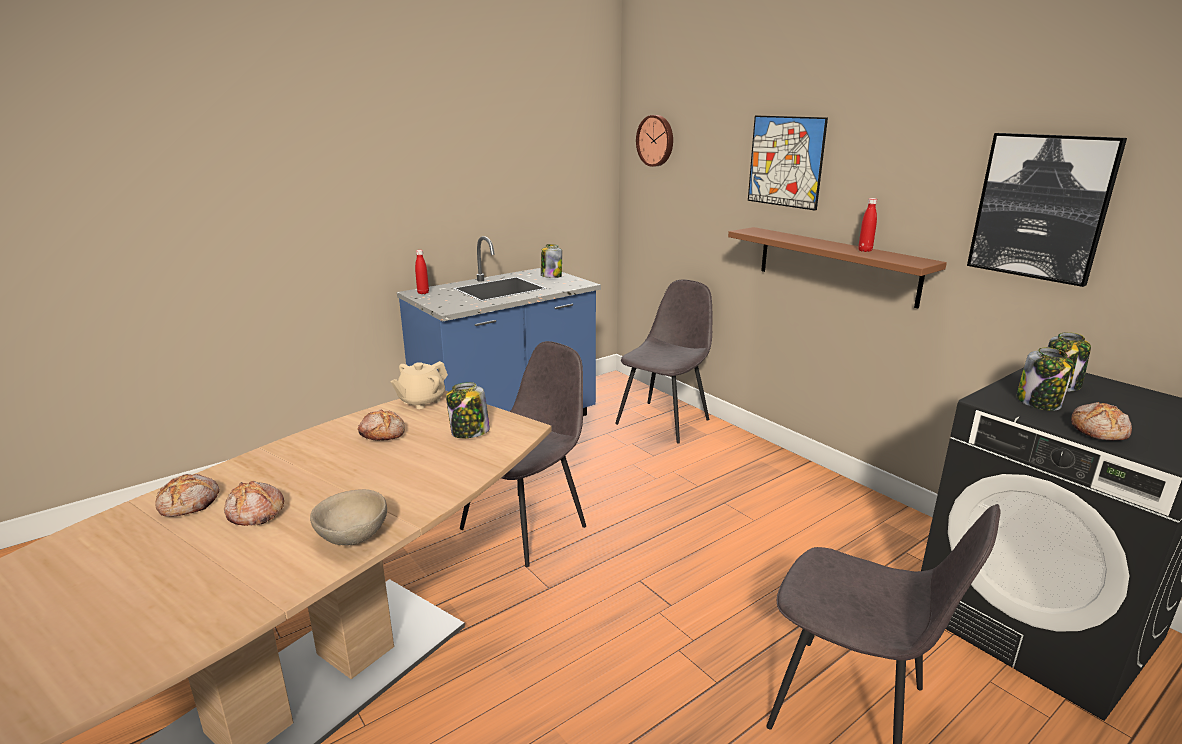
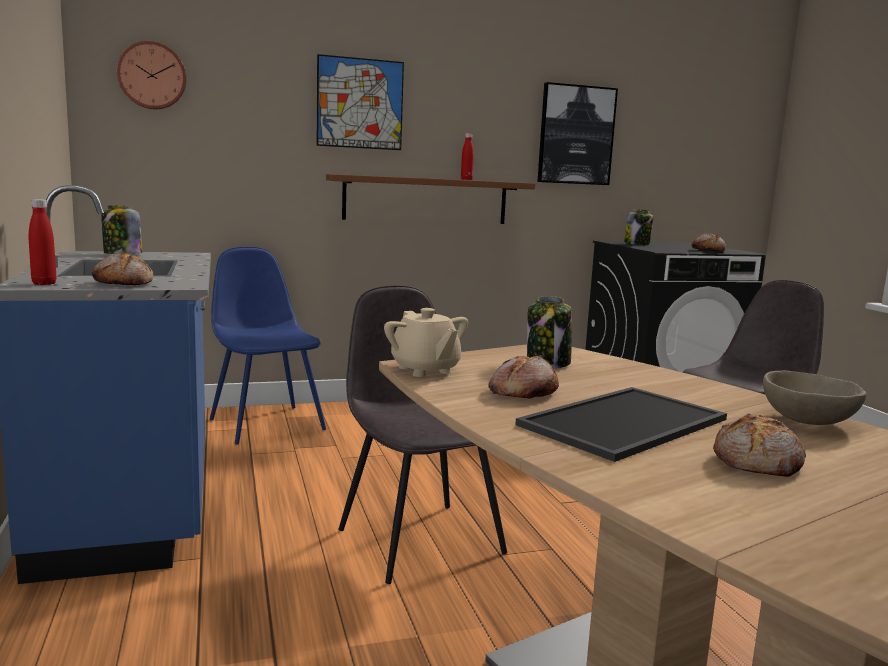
camera: 70 degrees left, 10 degrees down
bread [155,474,220,517] -> bread moved to [92,253,153,285]
grey chair [615,279,712,443] -> blue chair [210,247,326,445]
jar [1017,347,1074,411] -> none
none -> tray [515,387,727,462]

